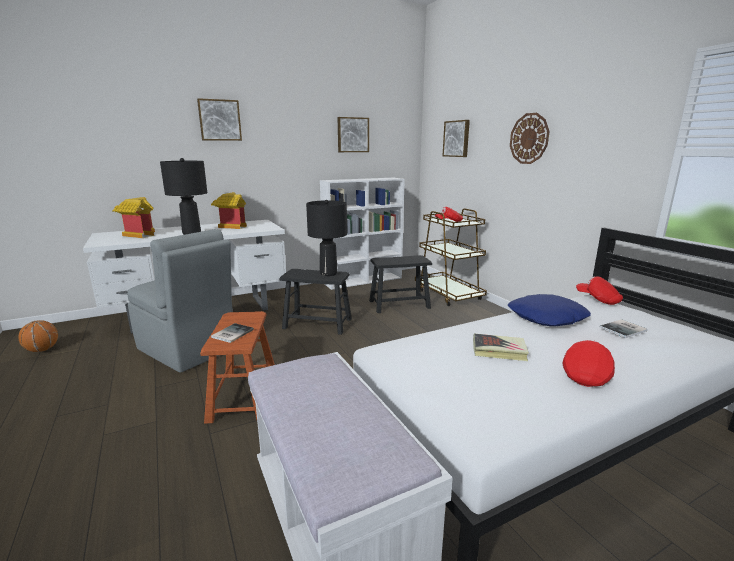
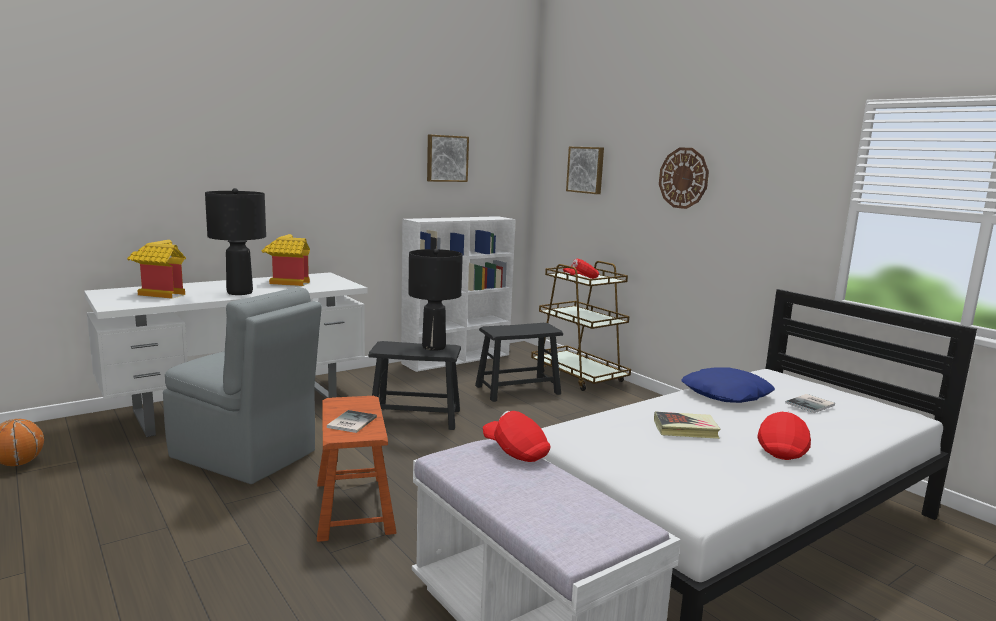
camera: 10 degrees left, 5 degrees down
picture [197,98,242,141] -> none
red cap [576,276,623,305] -> red cap moved to [483,411,550,462]

